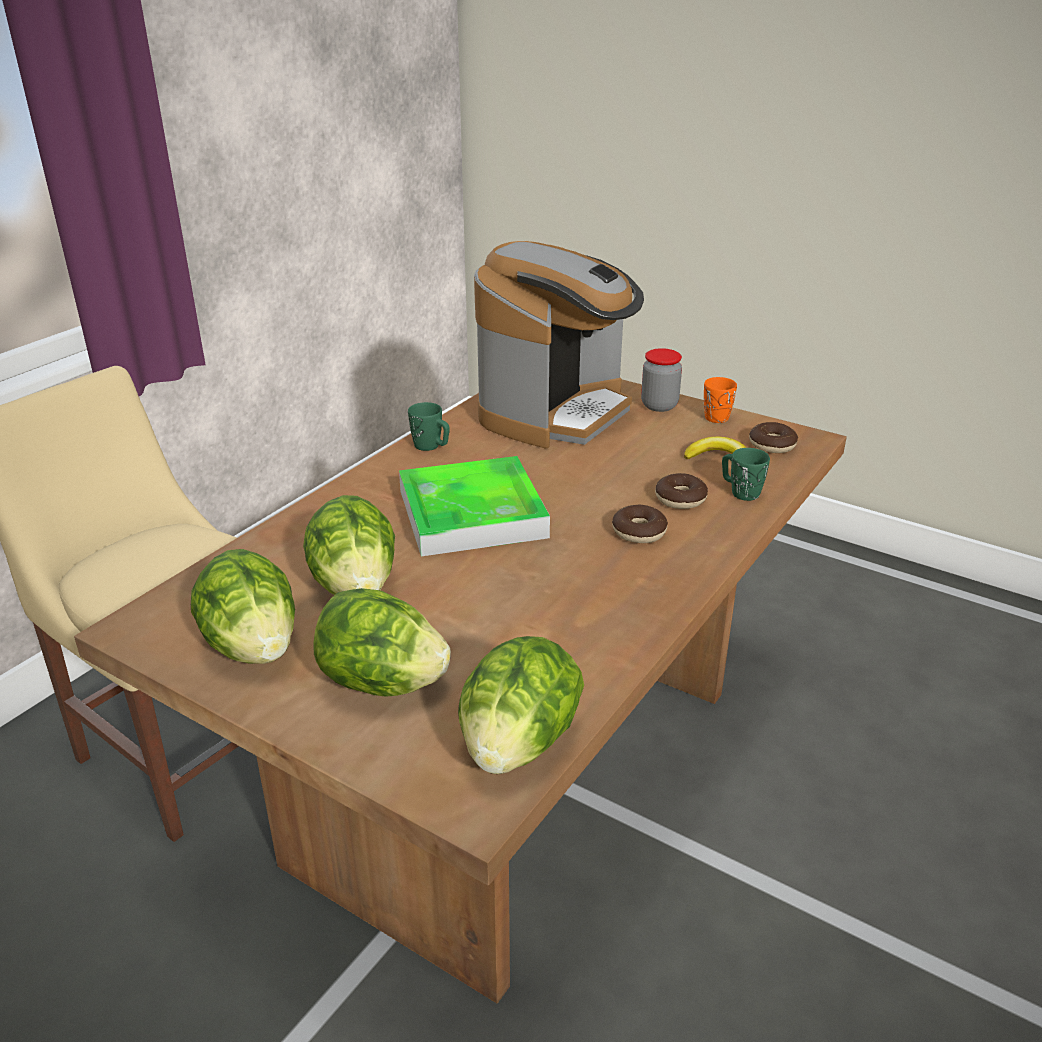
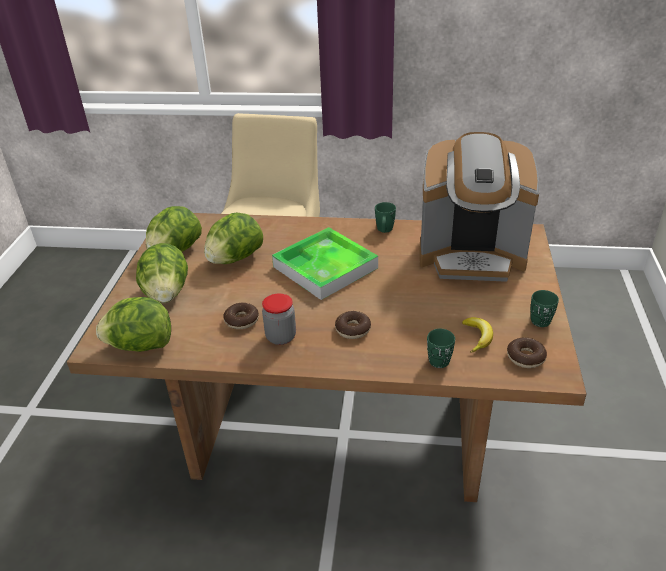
camera: 65 degrees right, 5 degrees up
jar [641,348,682,412] -> jar moved to [262,293,296,345]
donut [655,473,708,509] -> donut moved to [223,303,259,329]
orange mug [704,377,737,423] -> green mug [531,290,559,327]

